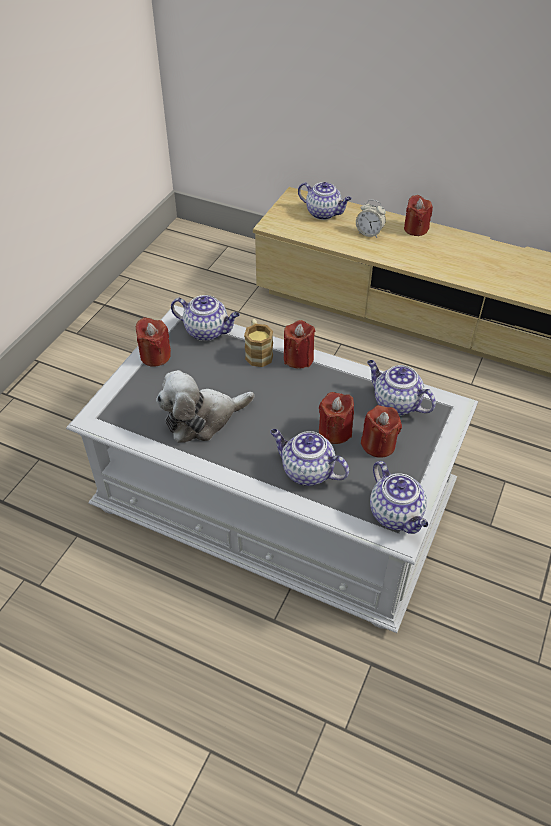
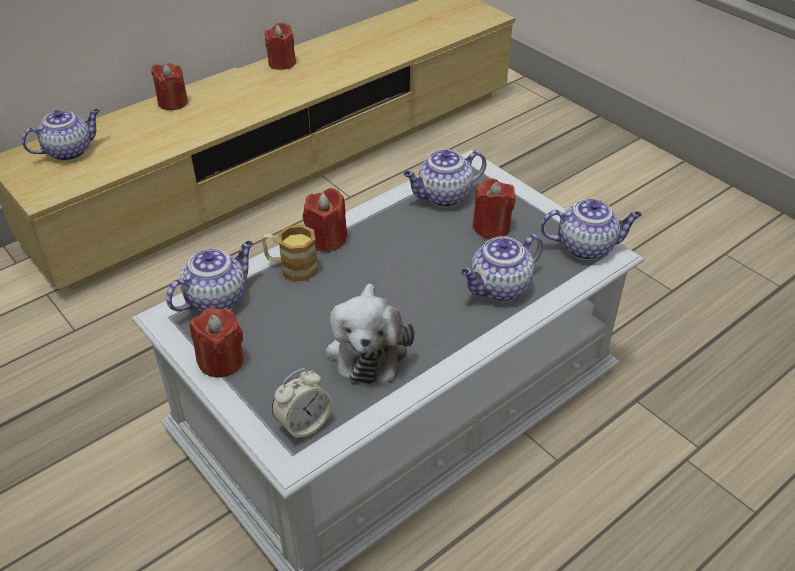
camera: 65 degrees left, 5 degrees down
red candle [319,392,354,444] -> red candle moved to [264,23,296,70]
alarm clock [356,200,386,238] -> alarm clock moved to [272,368,332,441]

